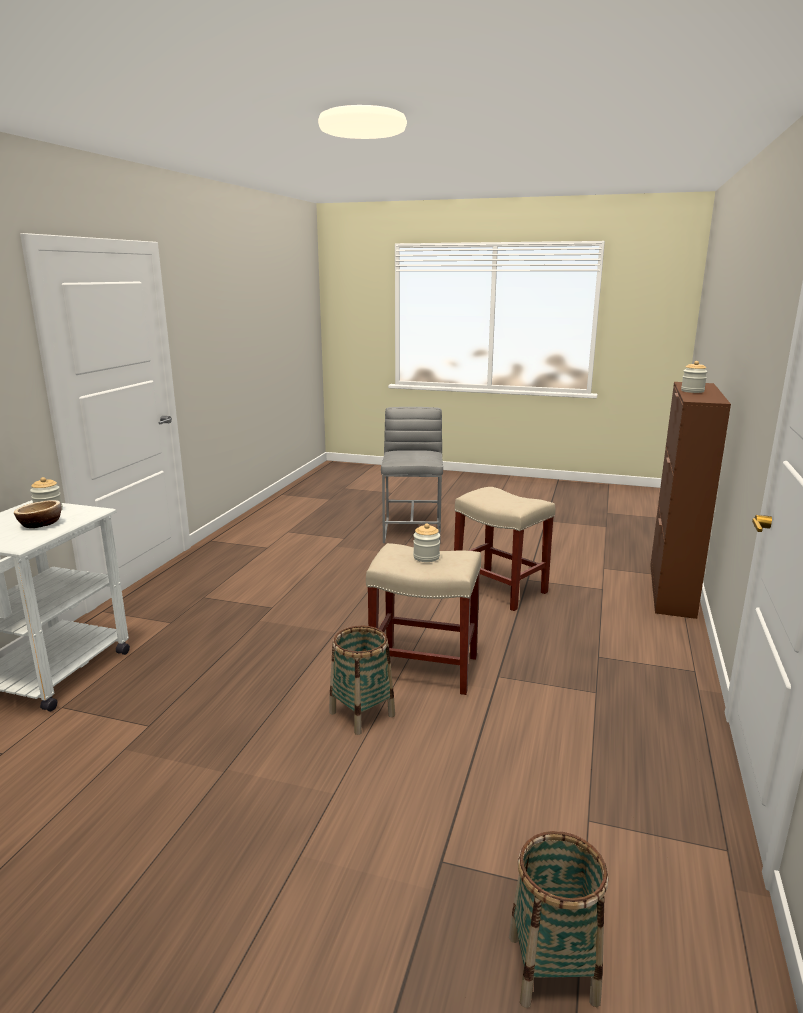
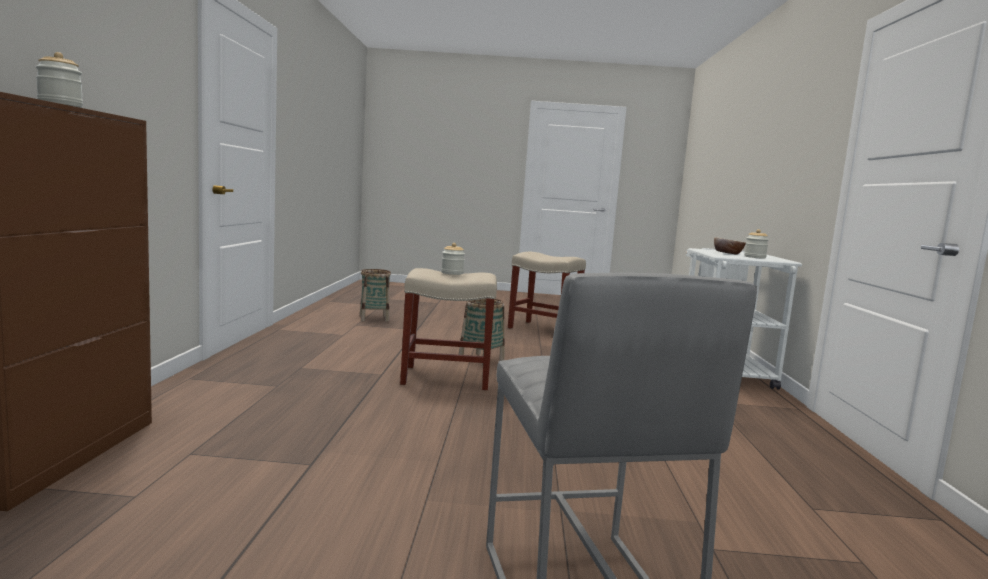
camera: 165 degrees right, 10 degrees down
beige stool [454,487,555,611] -> beige stool moved to [508,252,586,329]

